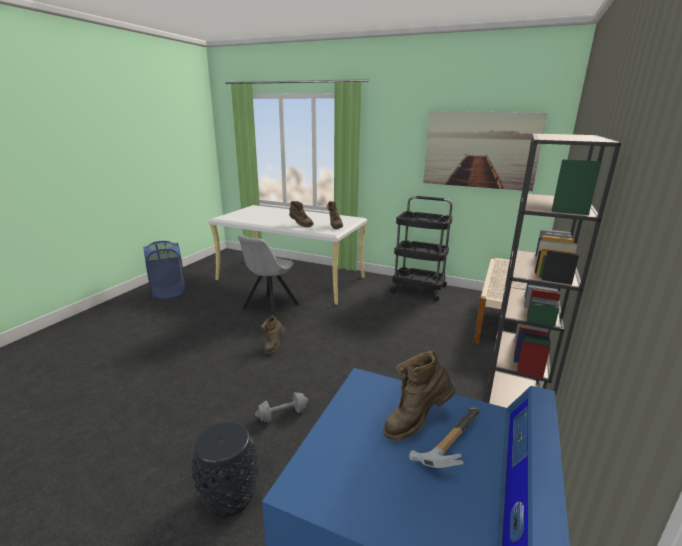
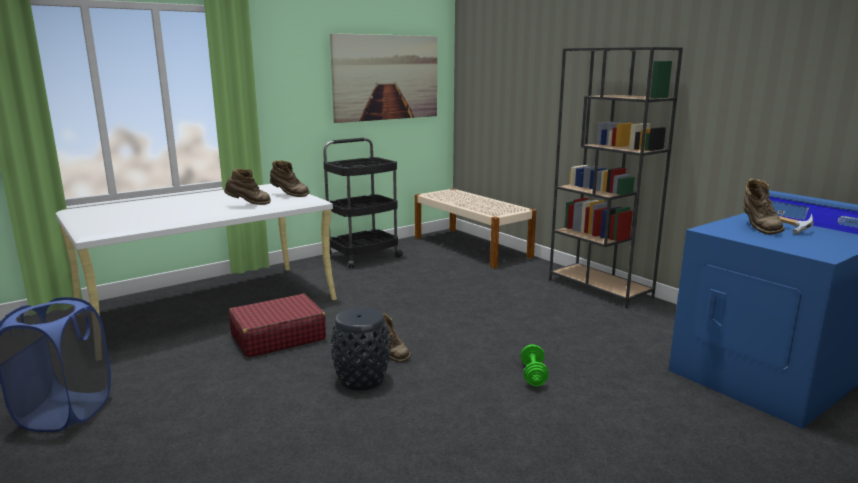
camera: 60 degrees left, 5 degrees down
black stool [192,422,258,518] -> black stool moved to [331,307,390,391]
grey chair [238,235,299,317] -> red suitcase [229,294,326,358]
grey dumbbell [255,392,308,422] -> green dumbbell [521,344,549,387]

